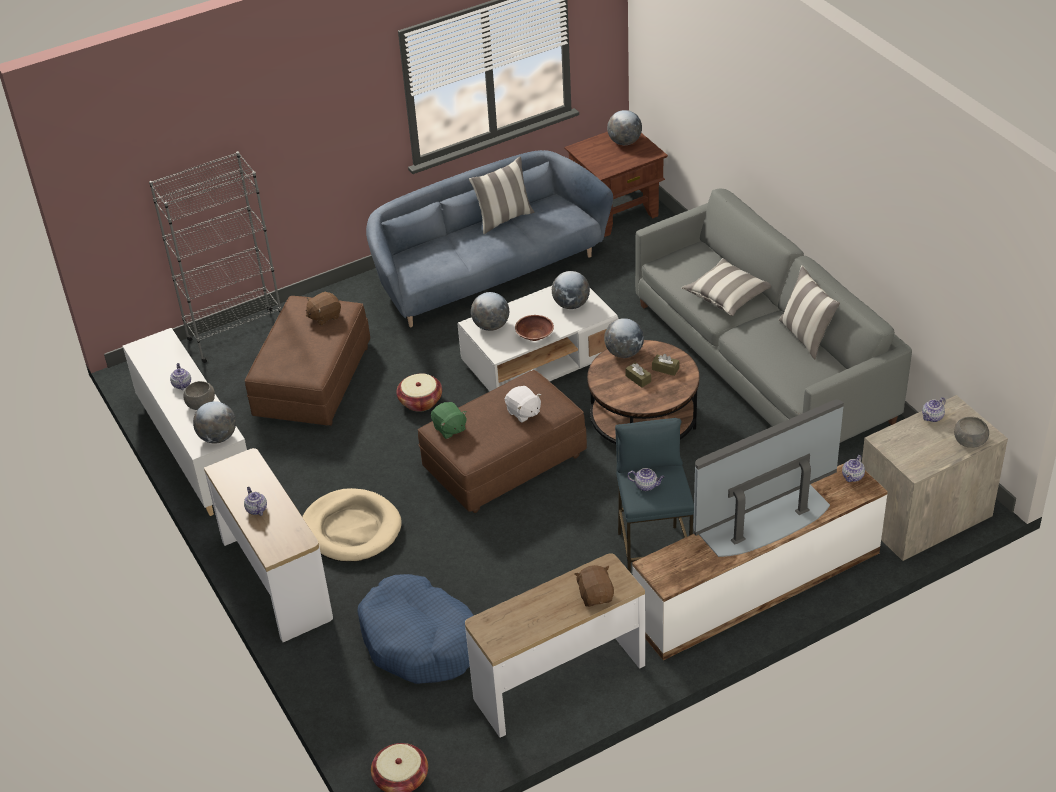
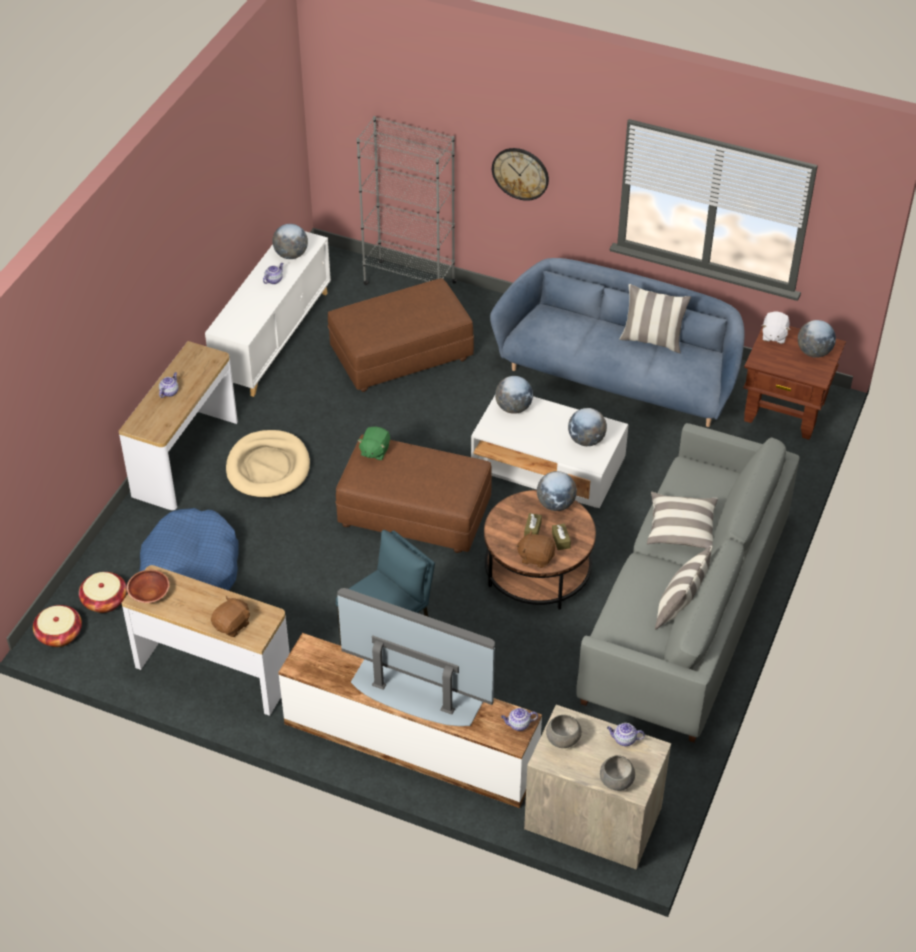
camera: 50 degrees right, 5 degrees up
grey bowl [183,381,215,410] -> grey bowl moved to [546,715,582,748]
globe [193,401,236,444] -> globe moved to [272,224,308,259]
brown plush toy [306,292,341,326] -> brown plush toy moved to [516,531,555,568]
basket [397,373,442,412] -> basket moved to [79,572,127,613]
white plush toy [505,386,541,423] -> white plush toy moved to [762,312,790,344]
brown bowl [515,315,554,341] -> brown bowl moved to [127,570,169,603]
teapot [627,468,664,491] -> none
none -> wall clock [492,148,549,201]

